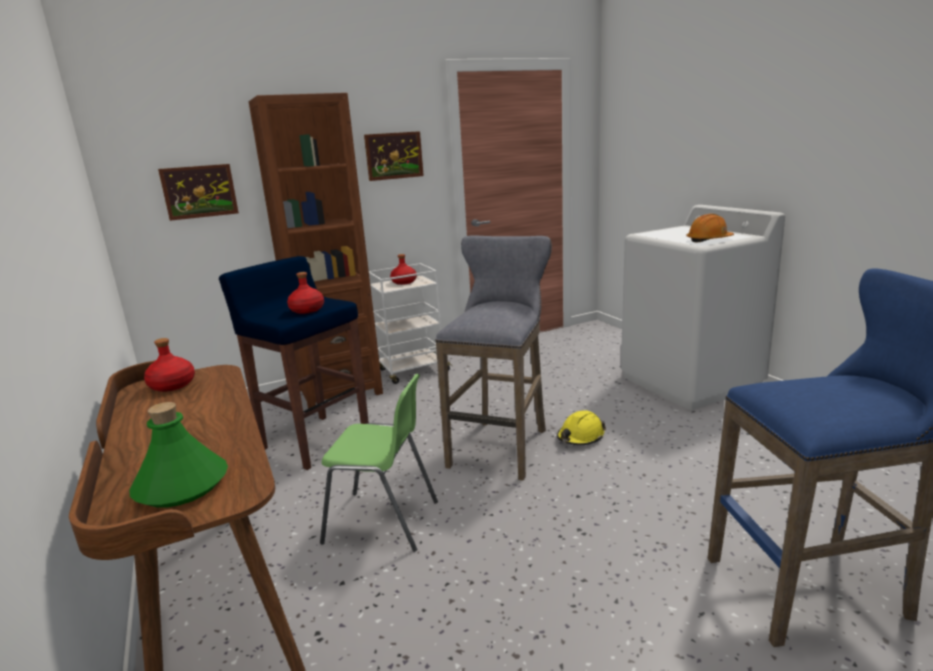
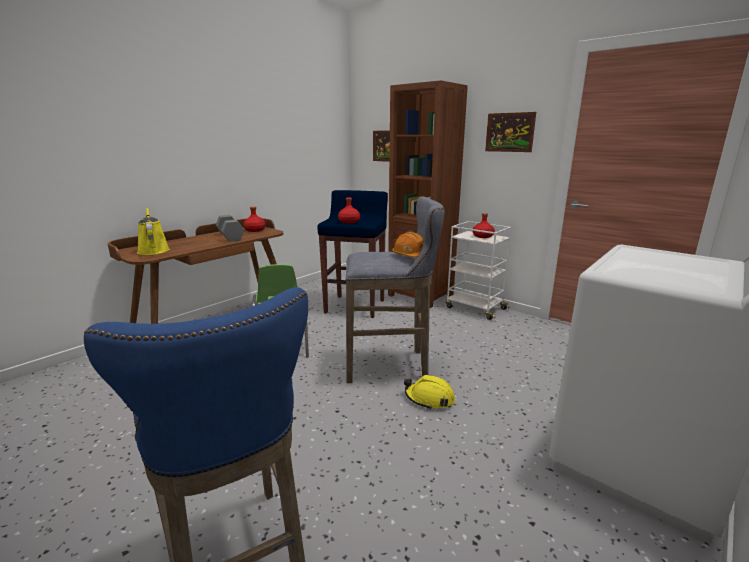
camera: 65 degrees right, 0 degrees up
green bottle [129,402,228,507] -> yellow watering can [137,207,170,255]
orange hard hat [686,214,734,242] -> orange hard hat moved to [392,232,424,258]
none -> grey dumbbell [216,215,244,242]

